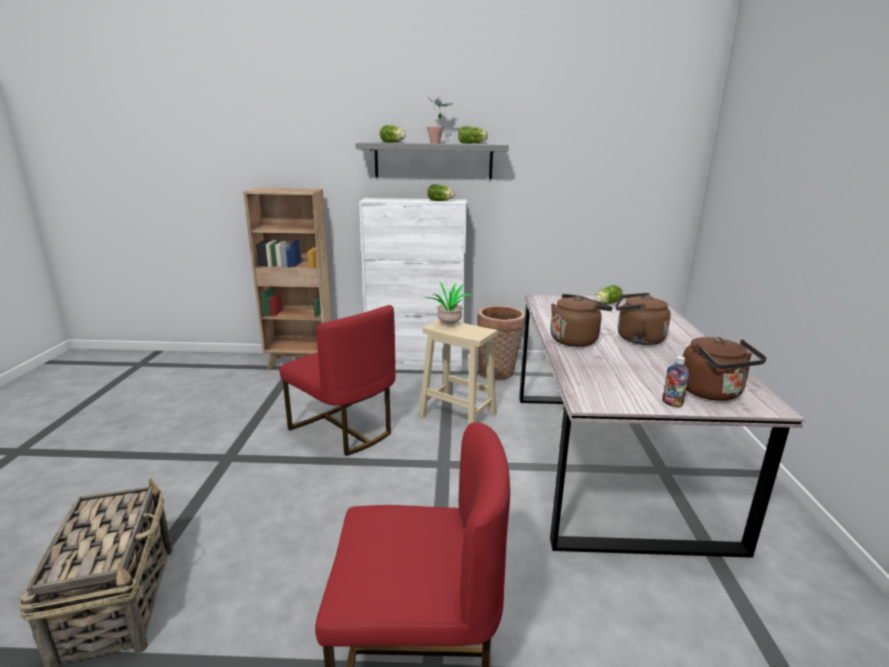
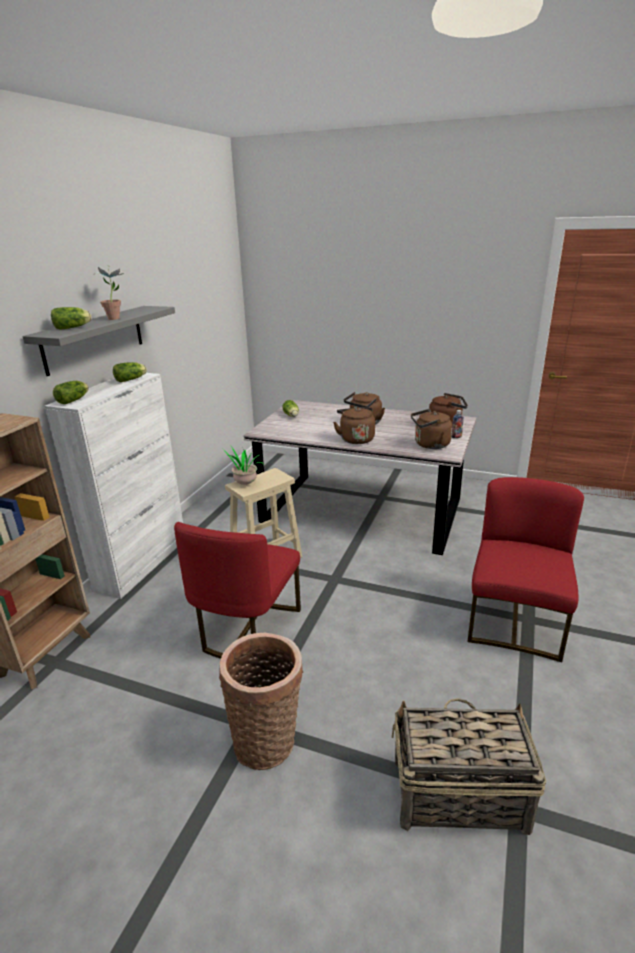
camera: 70 degrees left, 5 degrees up
red chair [280,305,396,456] -> red chair turned 135 degrees clockwise [174,522,301,659]
lettuce [458,126,488,144] -> lettuce moved to [53,381,89,404]
basket [477,305,525,380] -> basket moved to [219,633,303,770]
none -> brown kettle [411,409,452,449]

